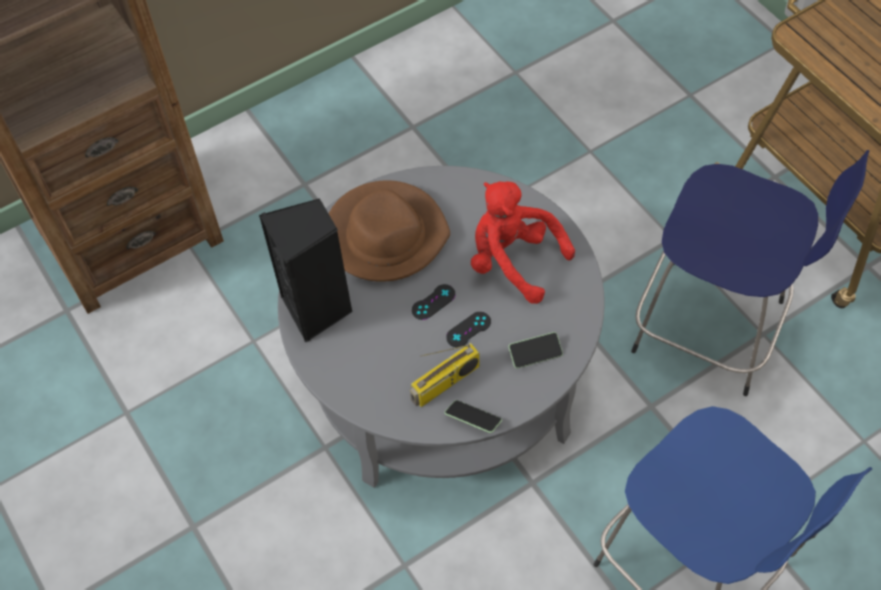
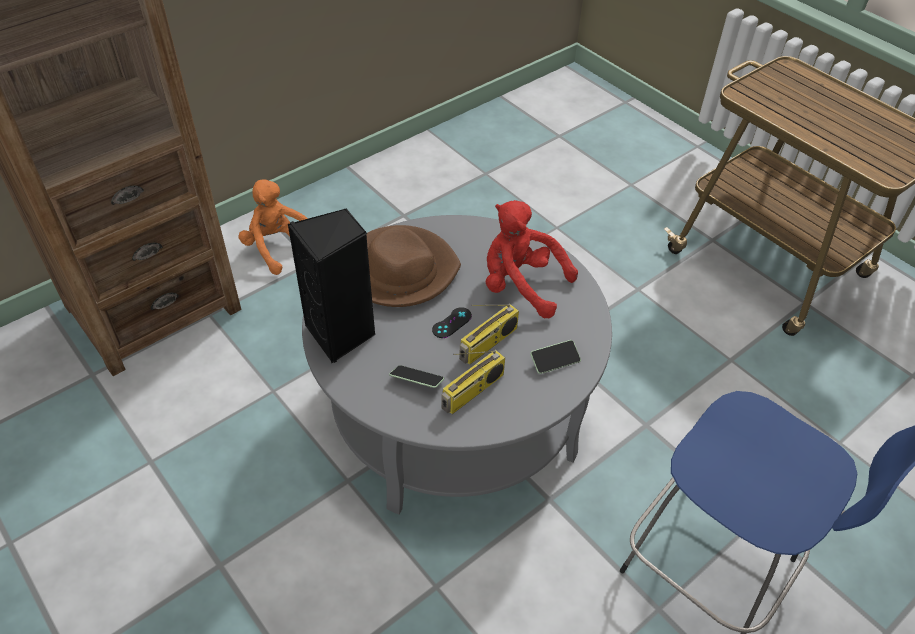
camera: 10 degrees left, 10 degrees down
phone [444,400,502,433] -> phone moved to [389,365,444,388]
black game controller [446,312,491,347] -> radio [459,304,519,365]
blue stool [631,150,869,396] -> none
none -> orange plush toy [238,179,308,275]

